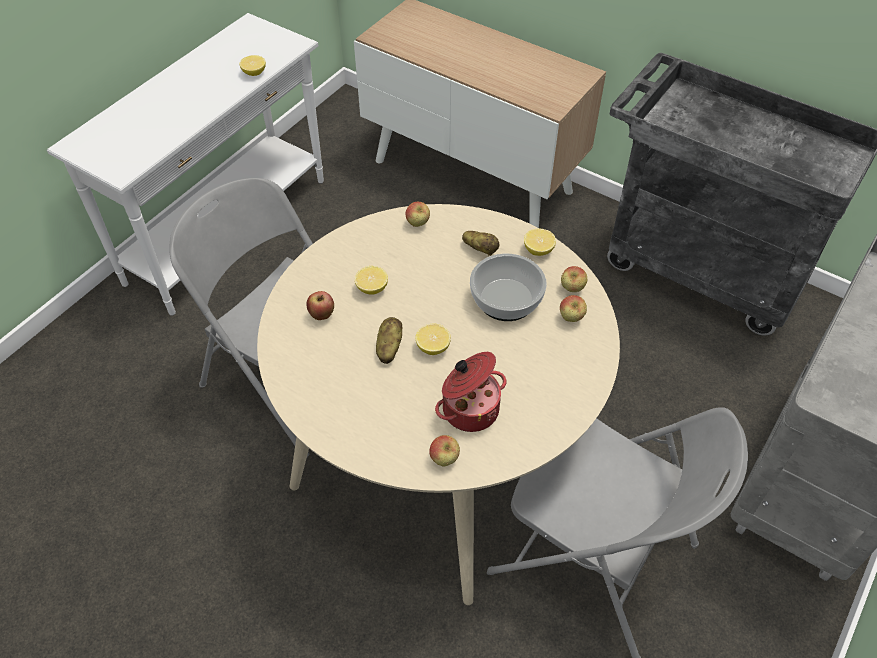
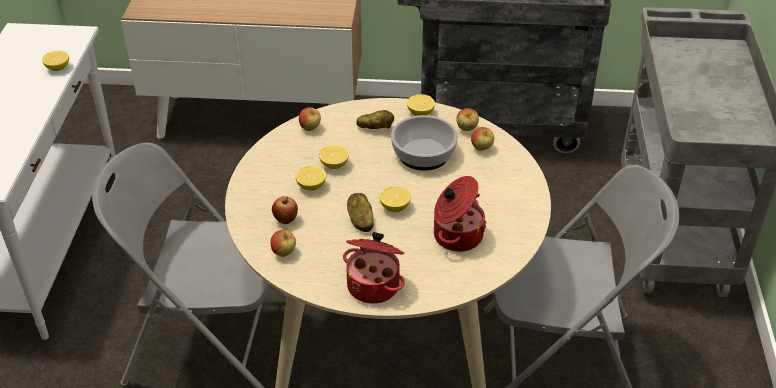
camera: 30 degrees left, 10 degrees down
apple [429,435,460,467] -> apple moved to [270,230,296,257]
none -> lemon [319,145,349,169]
none -> cooking pot [343,232,405,304]

